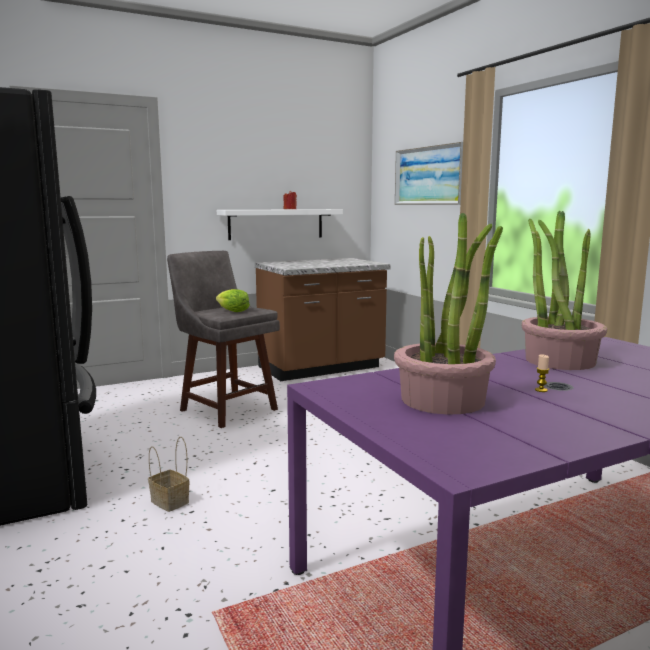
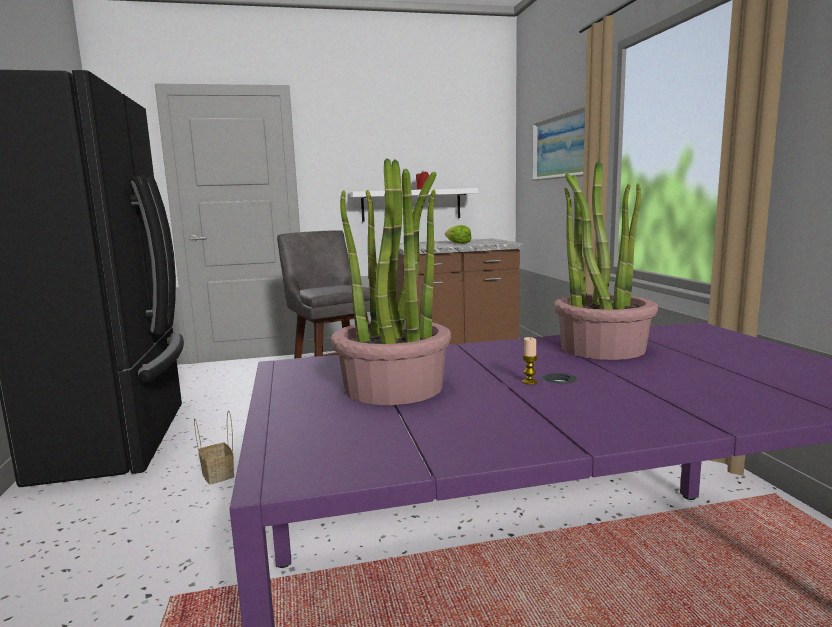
camera: 15 degrees right, 0 degrees up
lettuce [216,289,250,312] -> lettuce moved to [445,225,471,244]

